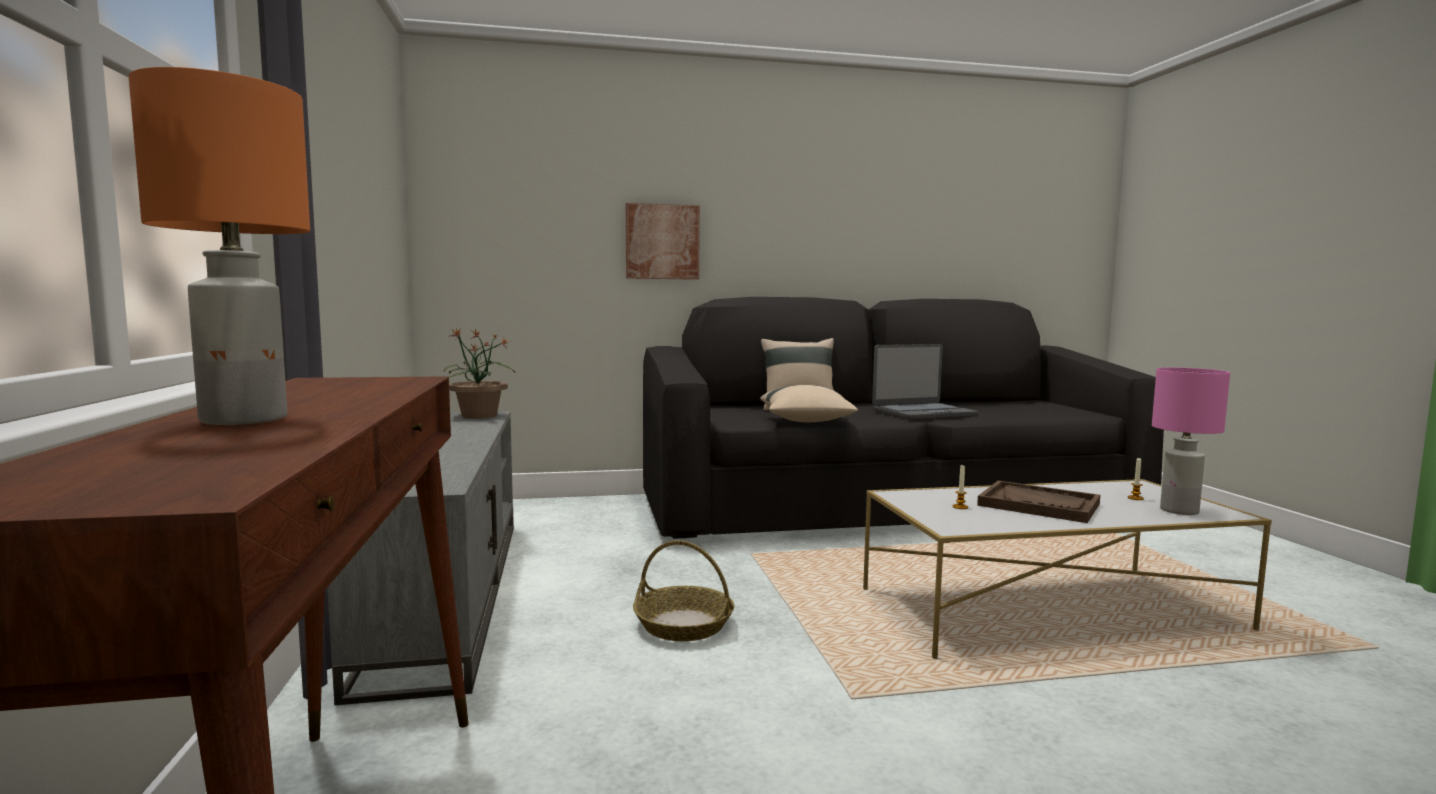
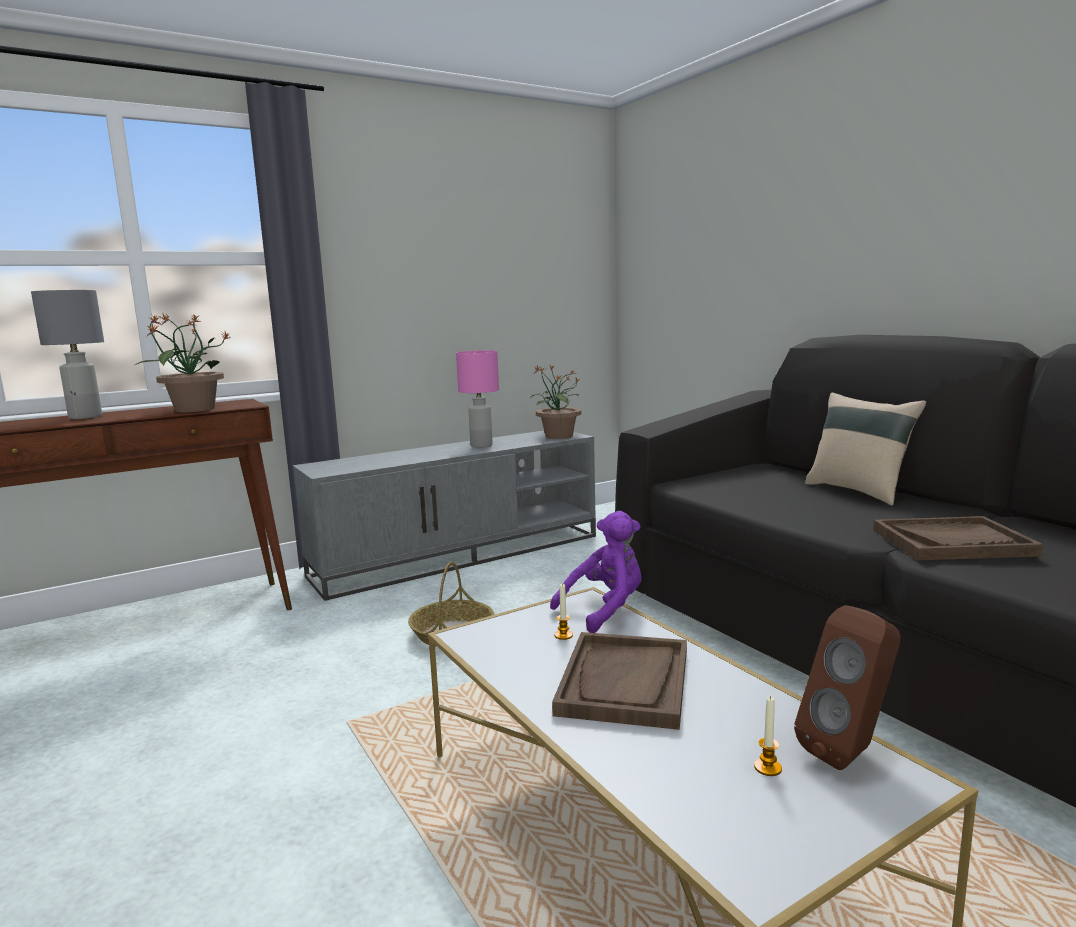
camera: 70 degrees right, 5 degrees up
orange table lamp [129,67,310,425] -> grey table lamp [31,290,104,419]
picture [626,203,700,280] -> none
beige pillow [760,385,858,422] -> none
laptop [872,344,978,420] -> brown tray [873,516,1043,560]
pink table lamp [1152,367,1230,515] -> pink table lamp moved to [456,350,499,448]
none -> potted plant [134,313,231,412]
none -> purple plush toy [550,511,642,633]
none -> brown speaker [794,605,901,770]

